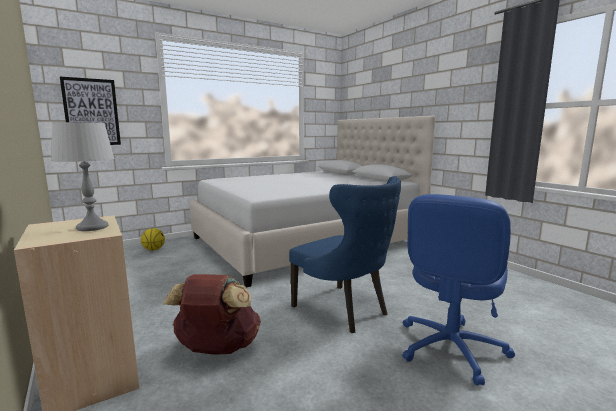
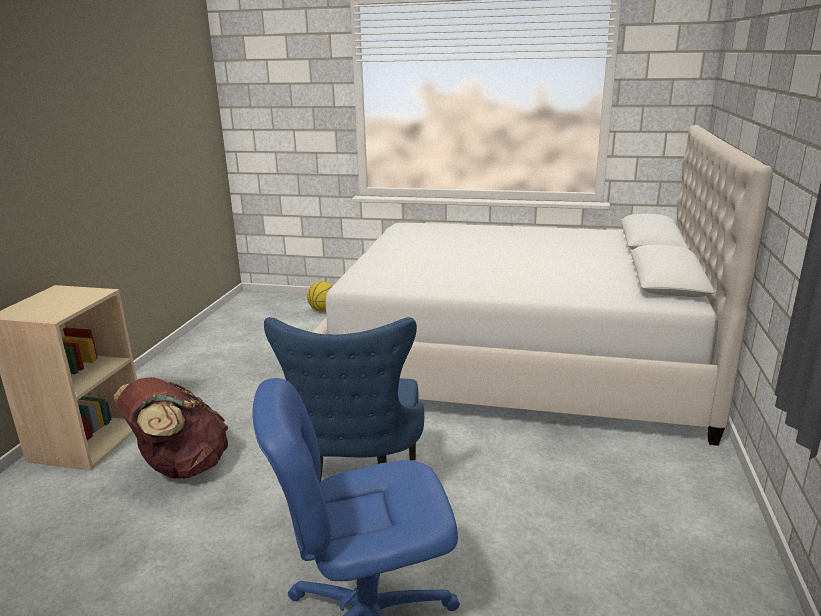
camera: 45 degrees right, 10 degrees up
grey table lamp [51,122,115,231] -> none
picture [60,77,121,145] -> none

